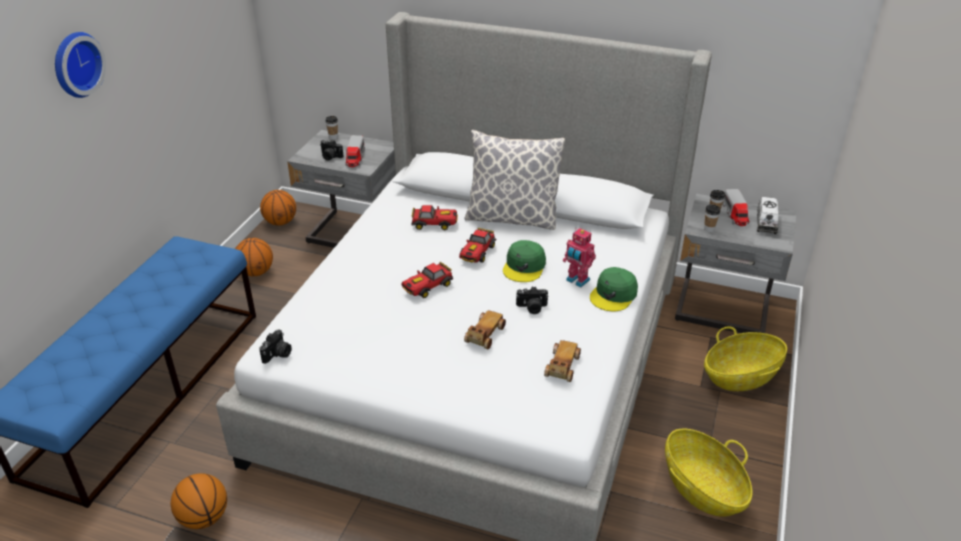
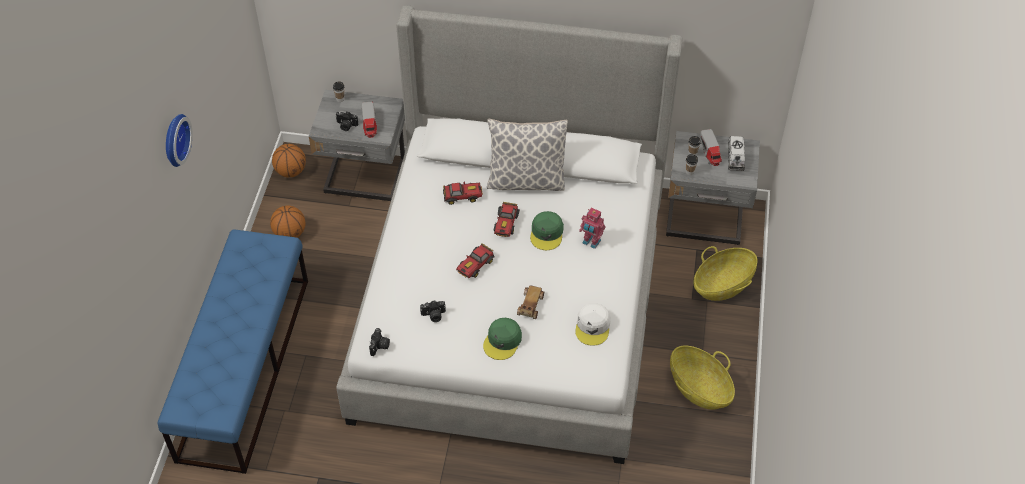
camera: 10 degrees left, 15 degrees up
basketball [171,473,227,529] -> none
camera [516,286,548,314] -> camera moved to [420,300,446,322]
toy car [544,340,581,382] -> white cap [575,303,611,346]
green cap [590,267,638,311] -> green cap moved to [483,318,522,360]

